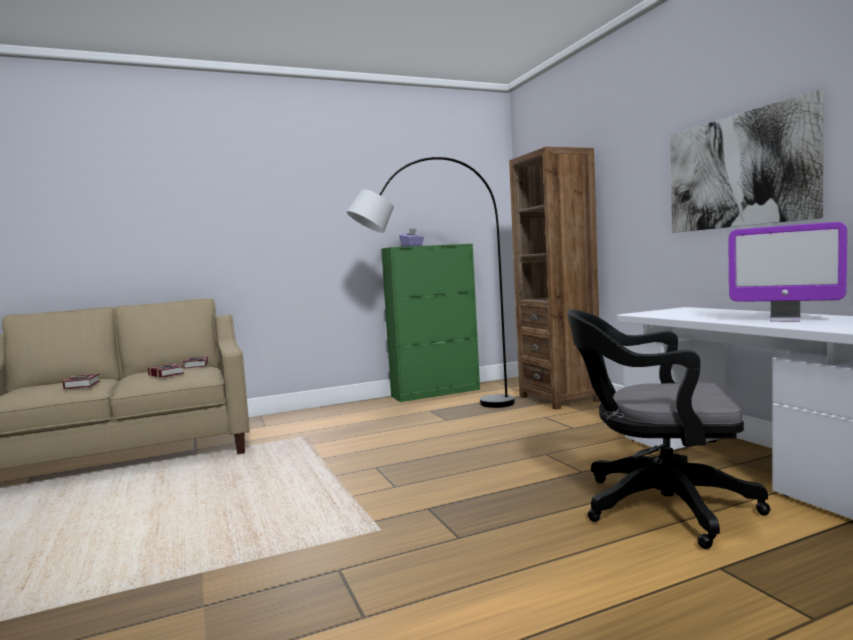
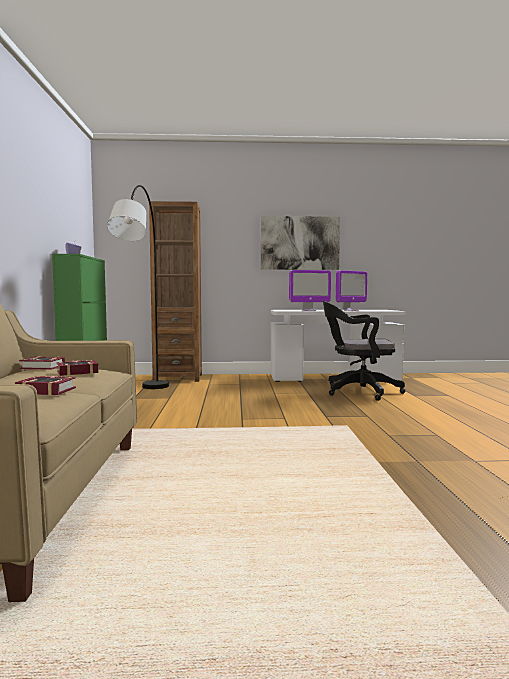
camera: 70 degrees left, 0 degrees up
black office chair [567,310,770,549] -> black office chair turned 60 degrees clockwise [323,301,405,401]
none -> monitor [289,270,331,311]

